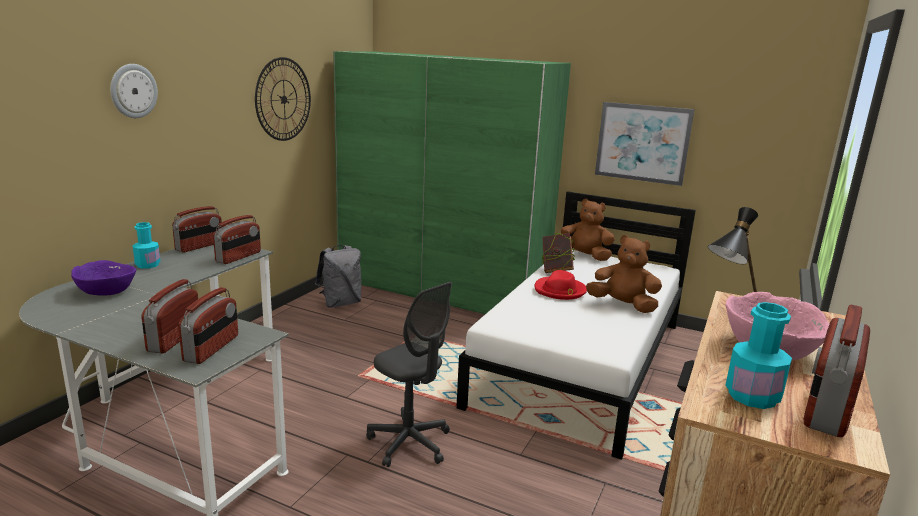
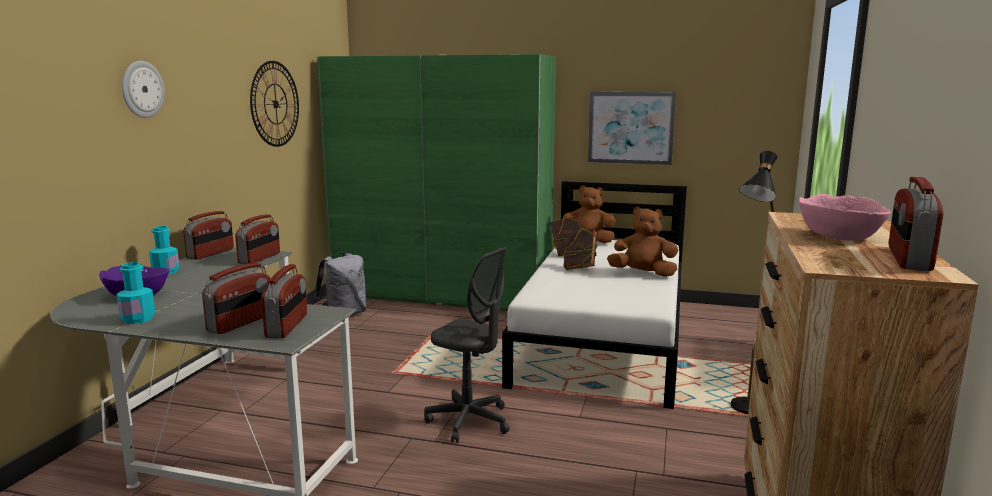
camera: 10 degrees left, 5 degrees down
radio [141,279,198,354] -> radio turned 150 degrees counterclockwise [202,262,270,334]
red hat [535,270,587,300] -> book [563,228,598,270]
turquoise bottle [725,302,792,409] -> turquoise bottle moved to [117,262,155,324]

